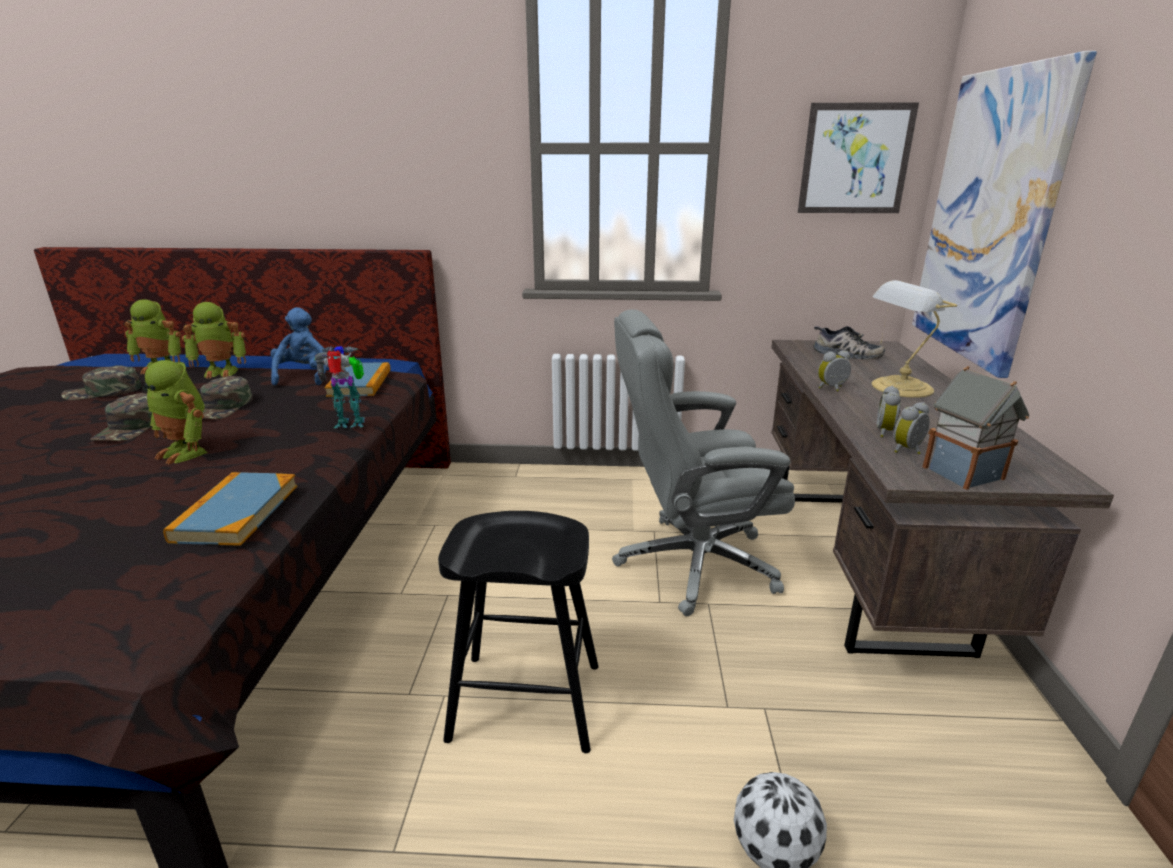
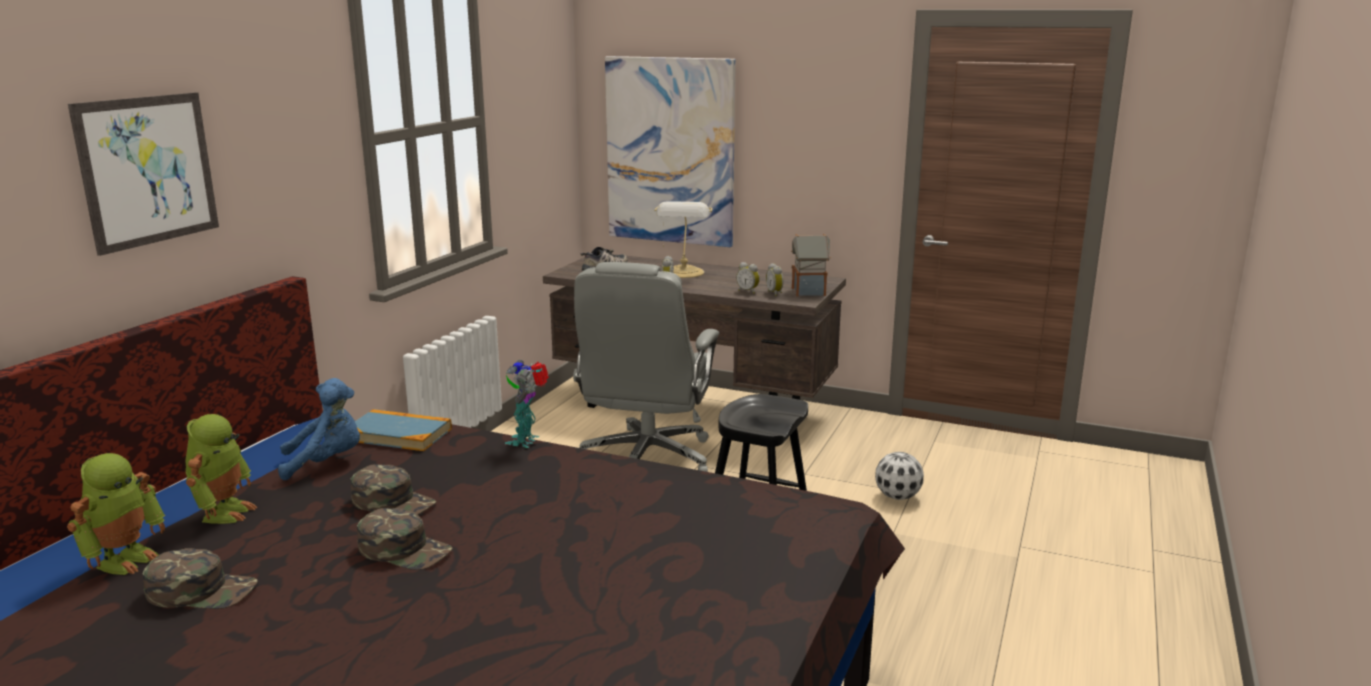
camera: 70 degrees left, 5 degrees down
green cap [61,365,142,400] -> green cap turned 90 degrees counterclockwise [142,548,257,609]
toy robot [142,360,208,464] -> none
book [163,472,297,546] -> none
blue plush toy [270,307,327,385] -> blue plush toy turned 150 degrees clockwise [278,378,360,480]
picture [798,102,919,213] -> picture moved to [68,92,219,256]

